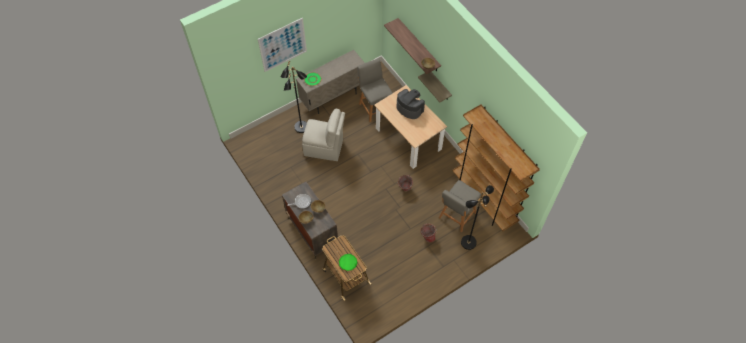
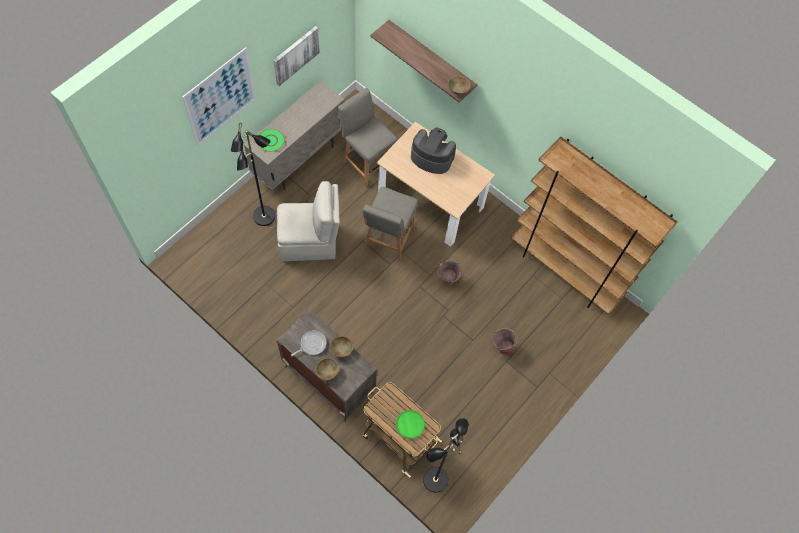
camera: 20 degrees left, 5 degrees up
shelf [418,72,452,102] -> none
grey chair [439,180,481,232] -> grey chair moved to [363,187,418,261]
black floor lamp [461,185,494,250] -> black floor lamp moved to [423,418,469,493]
none -> picture [273,26,320,86]

